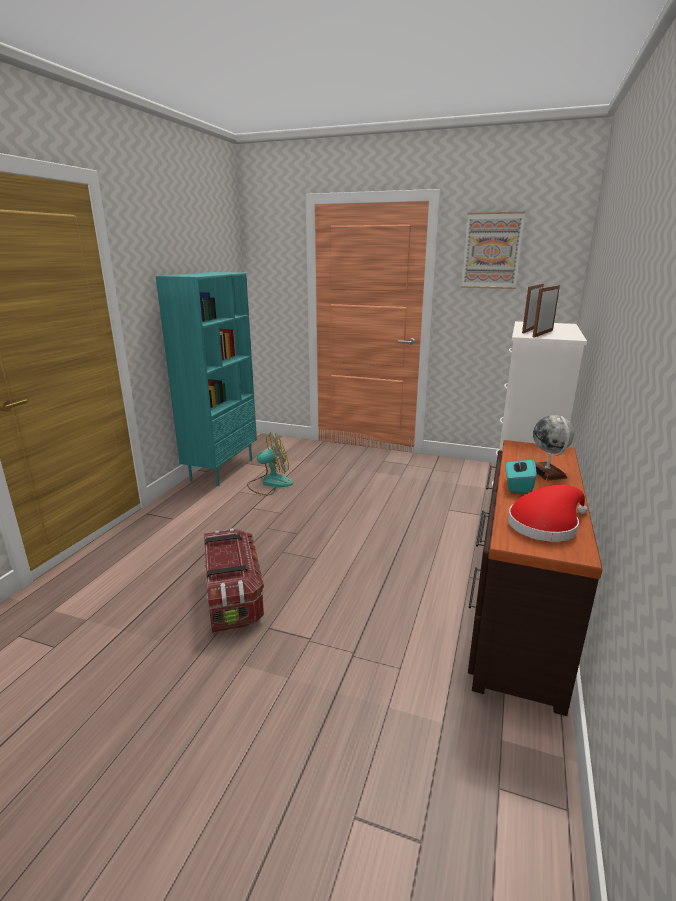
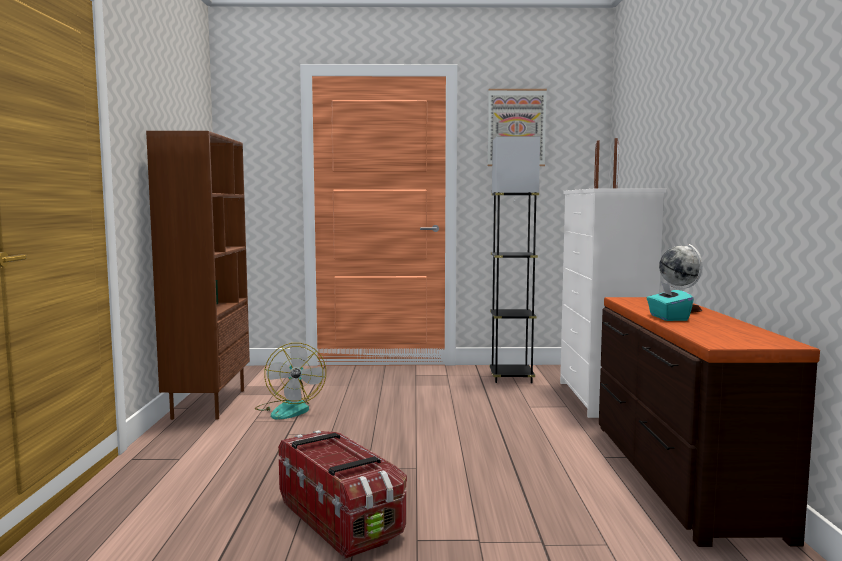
camera: 20 degrees left, 15 degrees down
turquoise bookcase [156,272,257,486] -> brown bookcase [146,131,250,420]
fan [247,432,293,495] -> fan turned 120 degrees clockwise [255,343,326,419]
red hat [508,485,588,542] -> none
none -> grey floor lamp [489,136,540,383]

